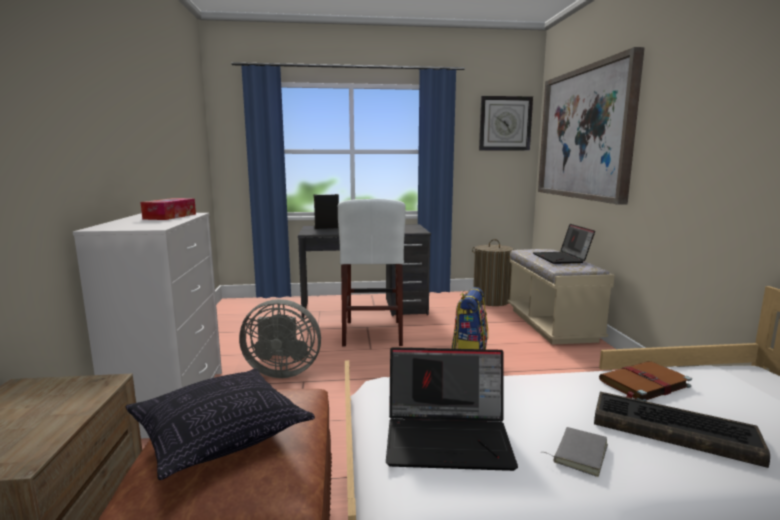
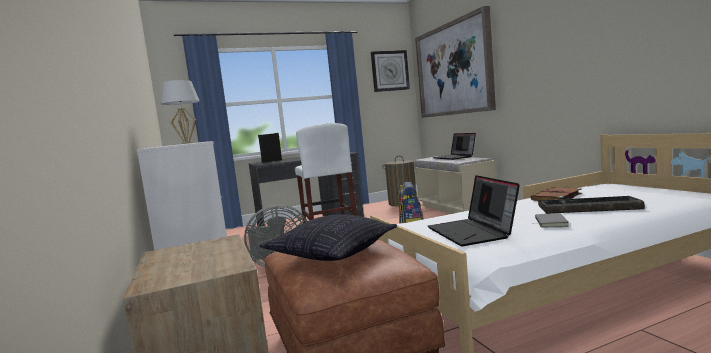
camera: 15 degrees left, 5 degrees down
tissue box [140,198,196,220] -> white table lamp [161,80,200,144]
laptop [386,347,518,471] -> laptop turned 90 degrees clockwise [428,175,520,246]

